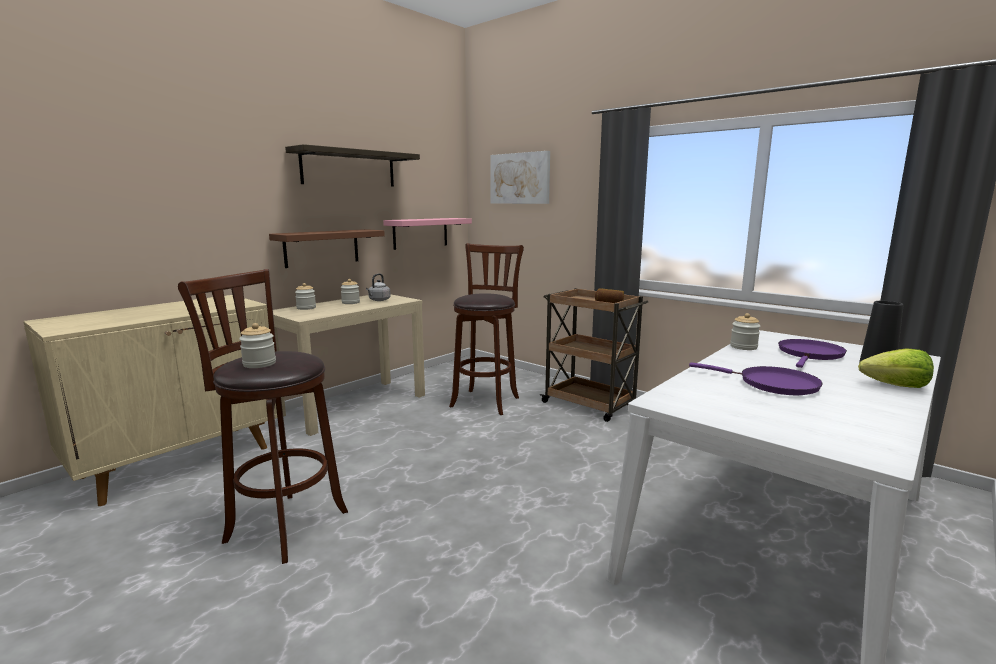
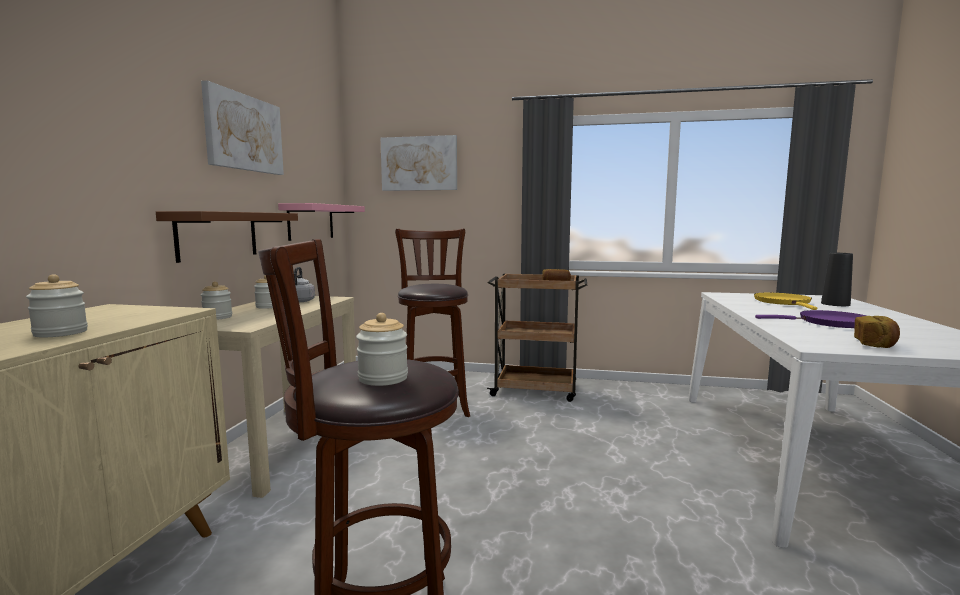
camera: 30 degrees left, 5 degrees down
shelf [285,144,420,187] -> picture [201,80,284,175]
jar [730,313,761,350] -> jar moved to [26,274,88,337]
purple frying pan [778,339,847,368] -> yellow frying pan [754,293,817,310]
lettuce [858,349,934,388] -> none
none -> bread [854,316,900,348]

